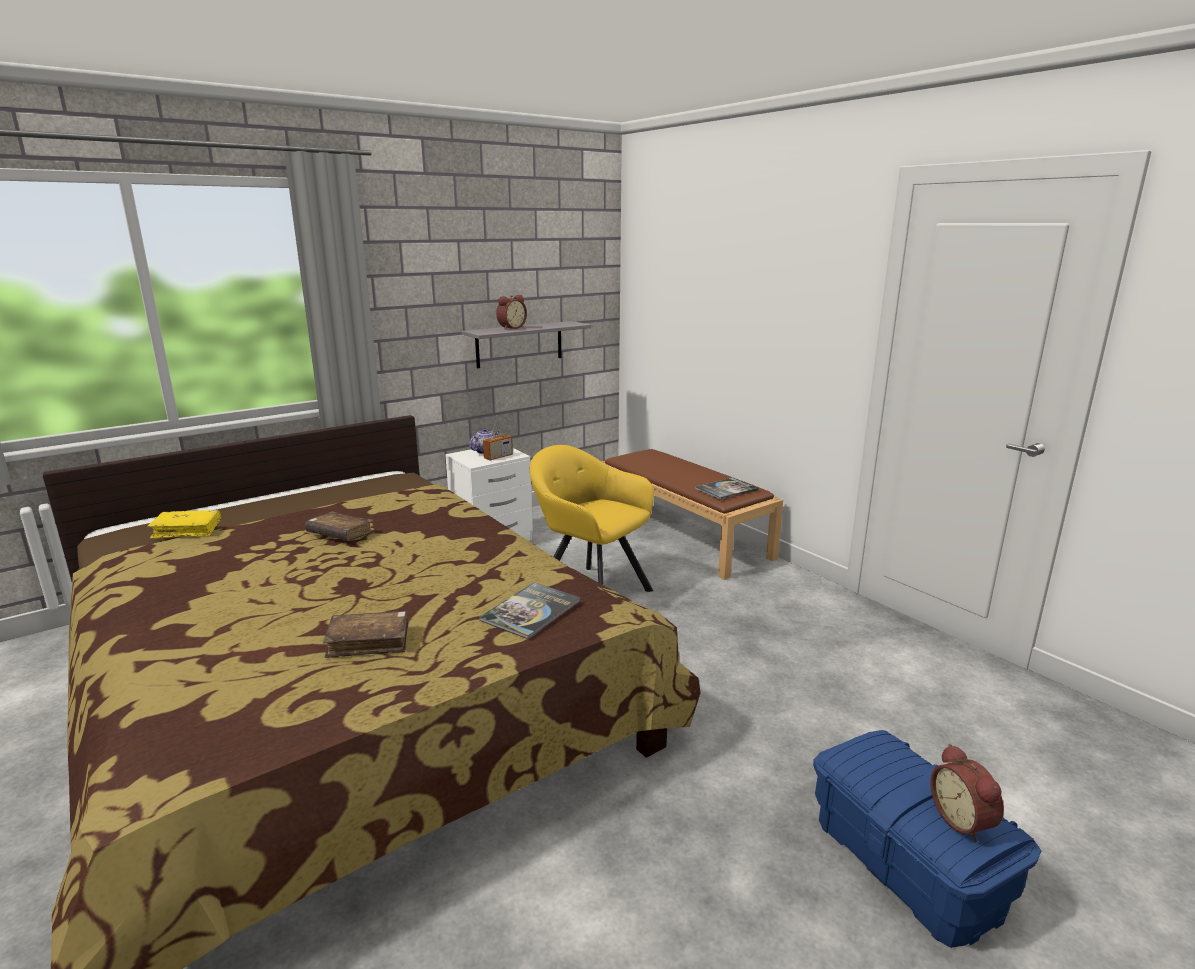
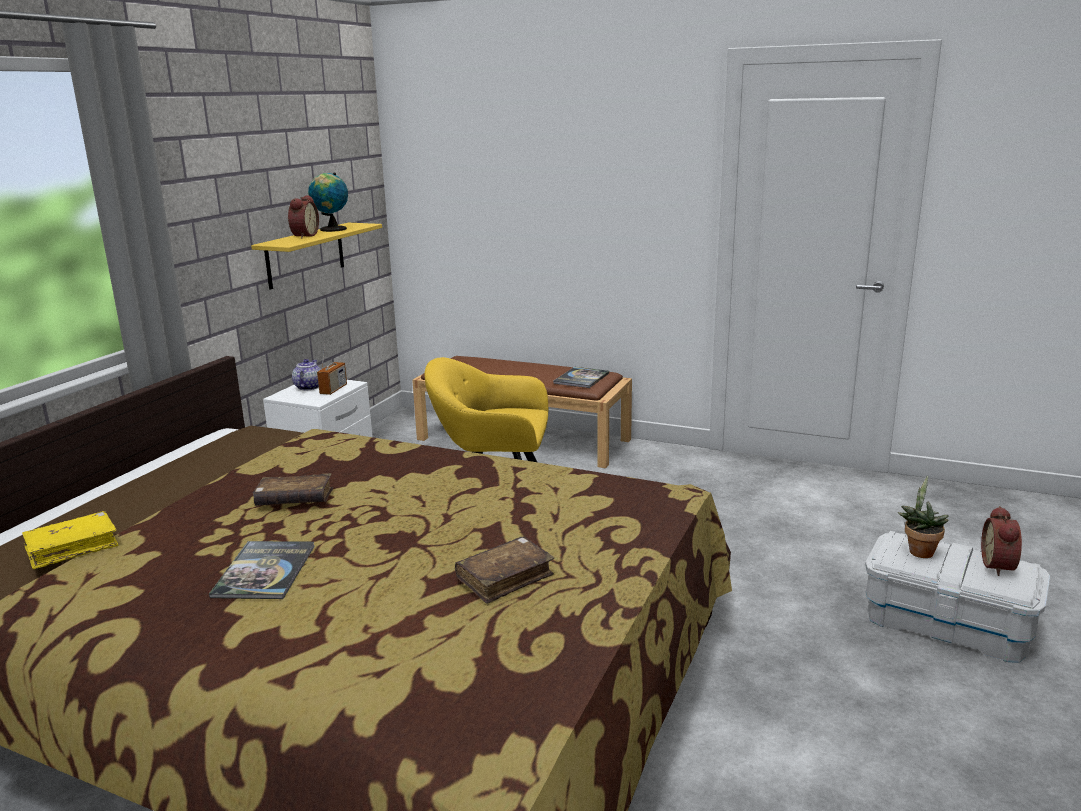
camera: 30 degrees left, 0 degrees up
grey shelf [461,321,591,368] -> yellow shelf [251,223,382,290]
book [479,582,580,639] -> book moved to [209,541,315,599]
blue storage box [813,730,1041,948] -> white storage box [865,531,1050,663]
alarm clock [930,744,1004,842] -> alarm clock turned 60 degrees clockwise [981,506,1022,576]
none -> globe [308,172,348,232]
none -> potted plant [898,476,949,558]

